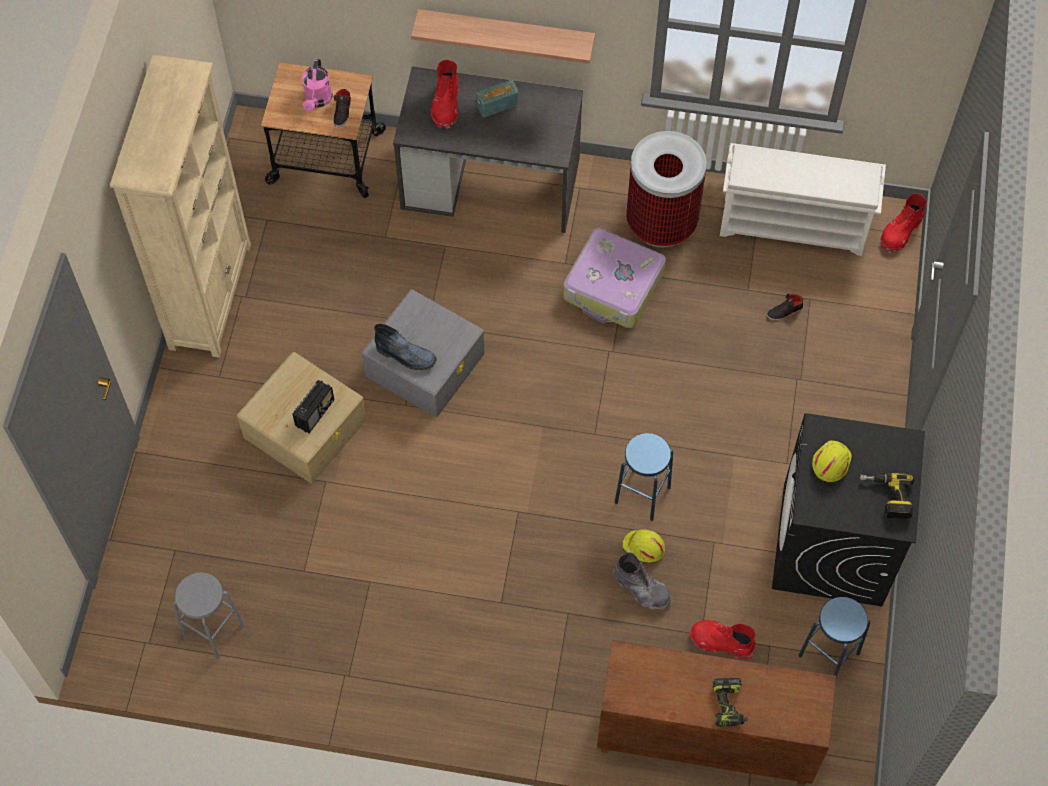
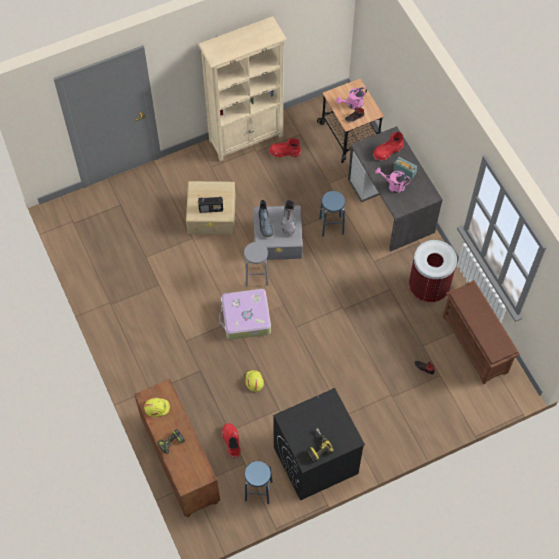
camera: 55 degrees right, 0 degrees up
grey stool [173,572,244,659] -> grey stool moved to [244,242,268,287]
shelf [411,9,595,64] -> none
suitcase [563,228,666,328] -> suitcase moved to [219,289,271,340]
grey boot [613,552,672,610] -> grey boot moved to [281,200,296,237]
blue stool [615,433,673,521] -> blue stool moved to [319,191,345,237]
white shoe rack [720,143,886,256] -> brown shoe rack [443,280,520,384]
yellow hard hat [812,440,852,483] -> yellow hard hat moved to [144,398,170,417]
red boot [881,193,927,253] -> red boot moved to [269,138,301,158]
none -> pink watering can [375,167,411,193]

